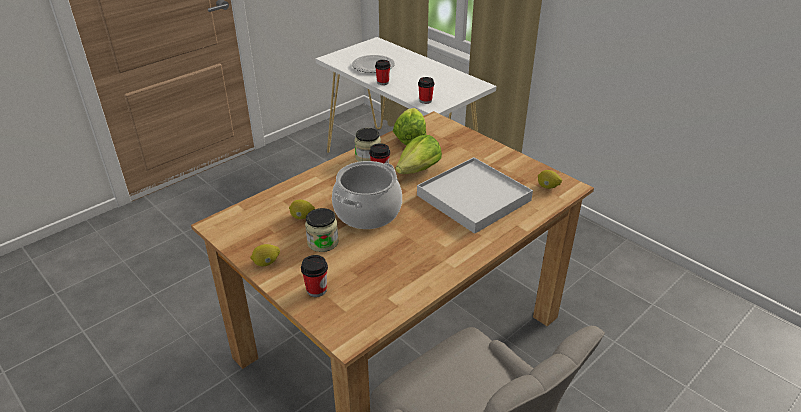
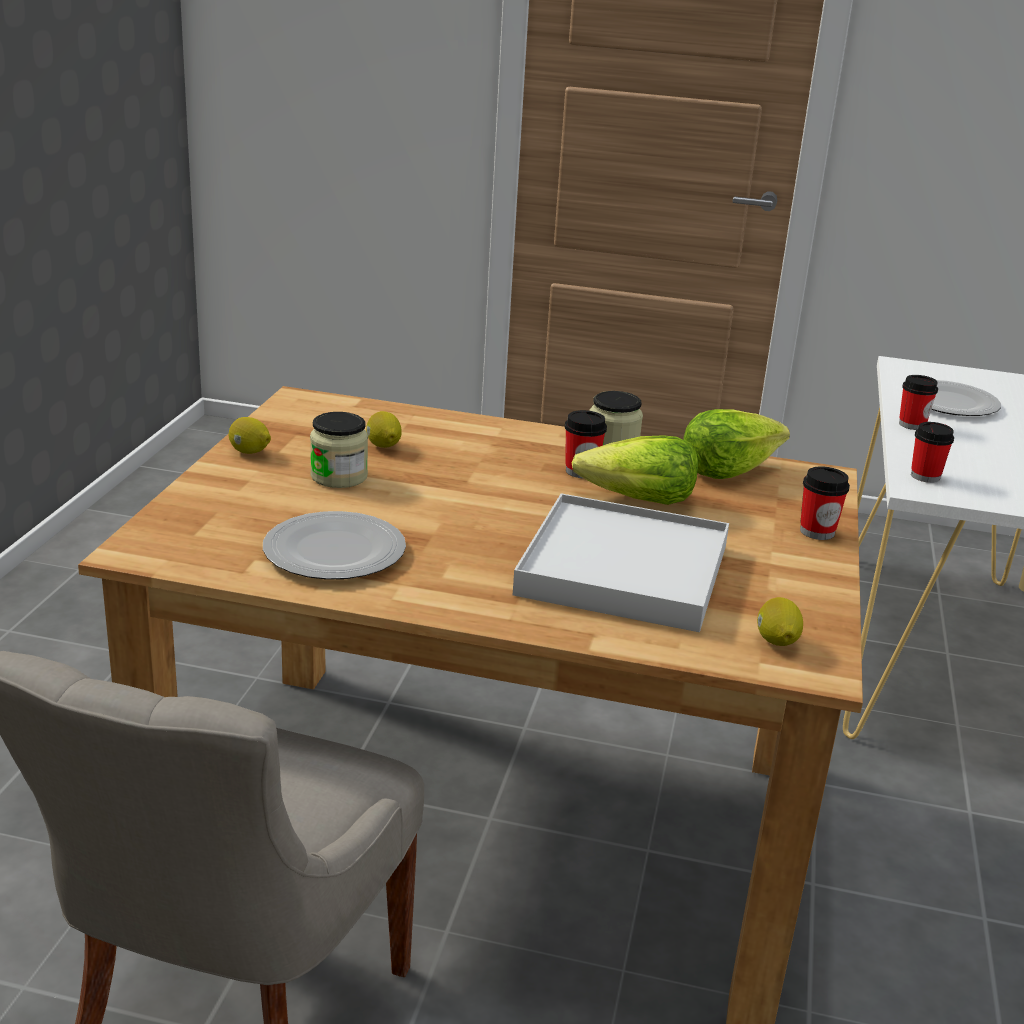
camera: 55 degrees right, 10 degrees down
cup [301,255,328,297] -> cup moved to [800,466,850,540]
cooking pot [332,161,402,229] -> none
none -> plate [263,511,406,580]

